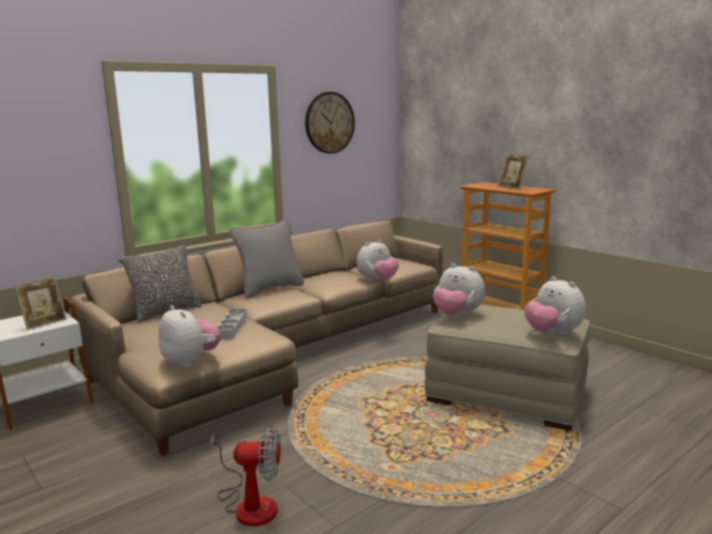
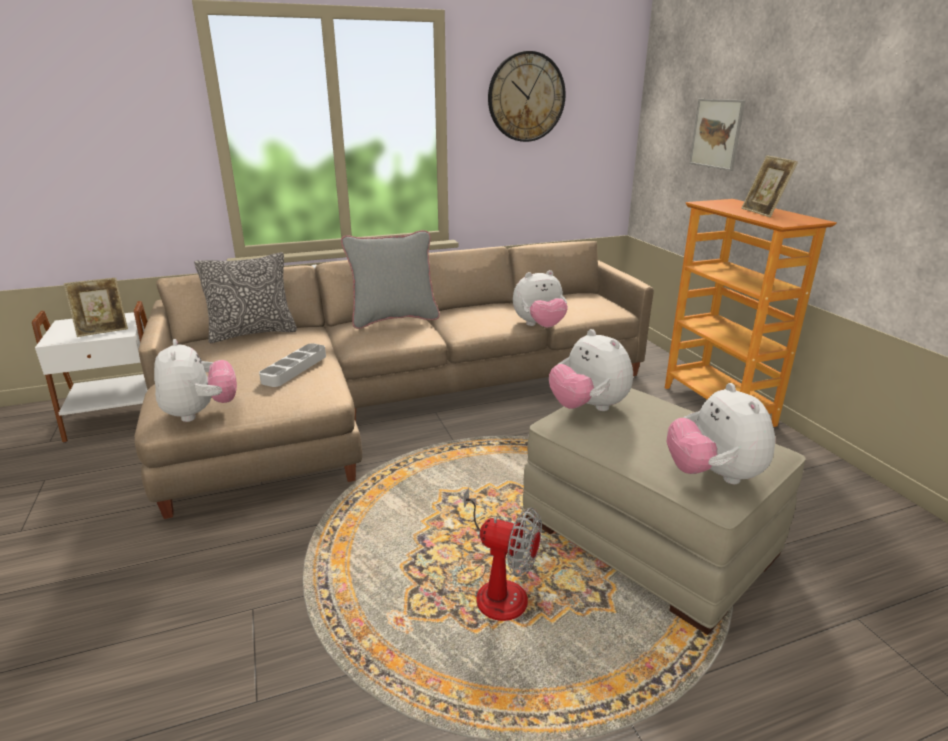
camera: 20 degrees right, 10 degrees up
fan [210,426,281,526] -> fan moved to [461,487,542,621]
none -> picture [689,99,745,171]

